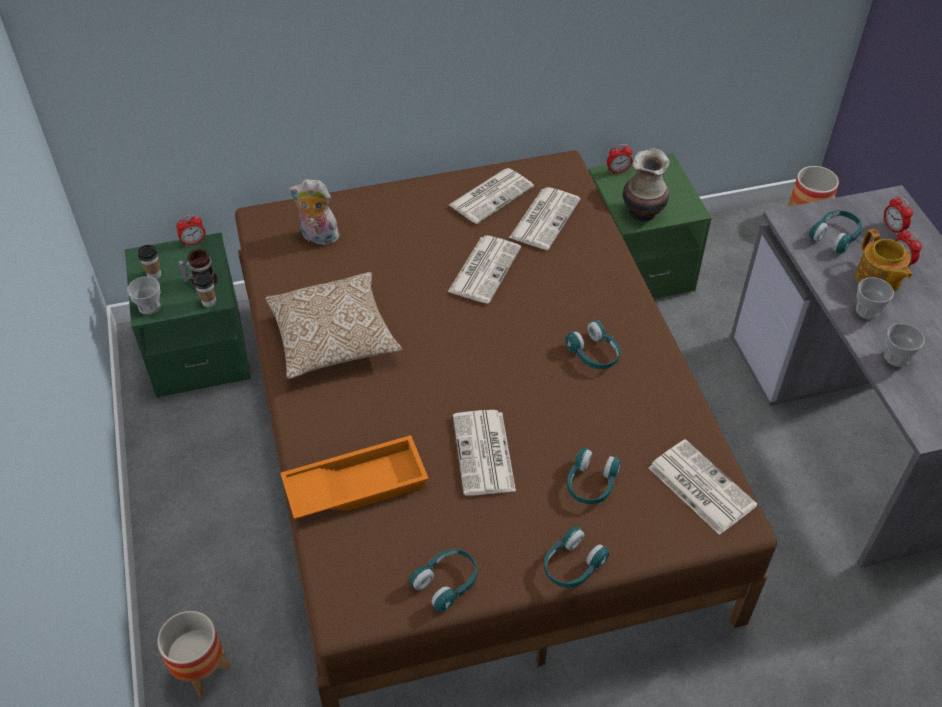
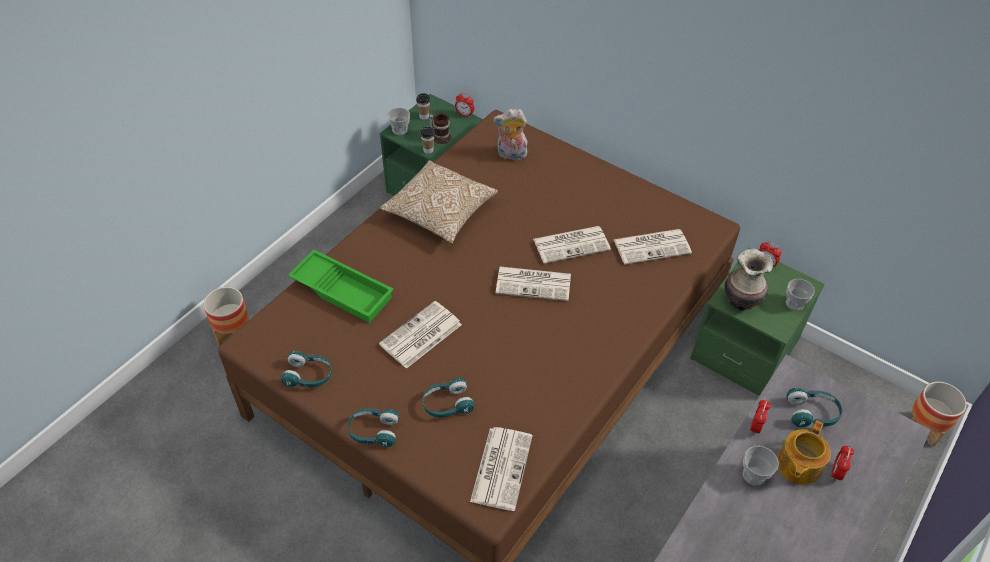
camera: 50 degrees right, 0 degrees up
orange tray [281,435,429,519] -> green tray [288,250,394,323]
plush toy [289,179,339,245] -> plush toy turned 60 degrees counterclockwise [493,109,528,160]
newspaper [449,168,534,224] -> newspaper moved to [495,267,571,301]
turquoise headphones [565,320,620,369] -> none
alarm clock [884,196,913,235] -> alarm clock moved to [750,400,771,435]
cup [884,323,925,367] -> cup moved to [786,279,815,311]

